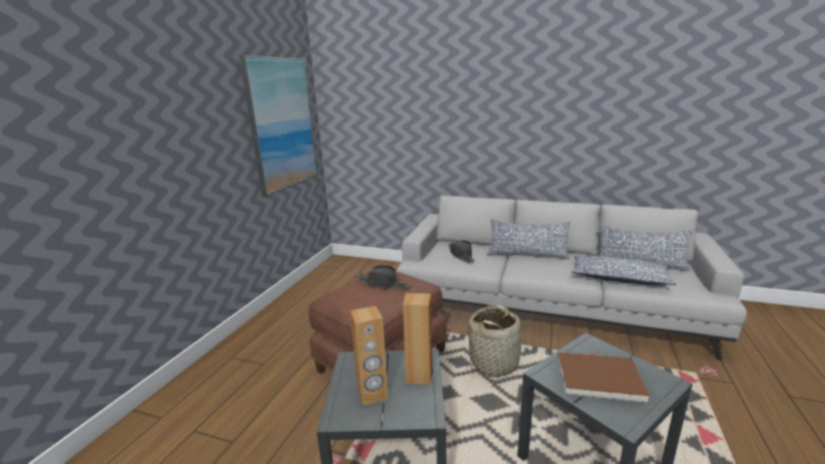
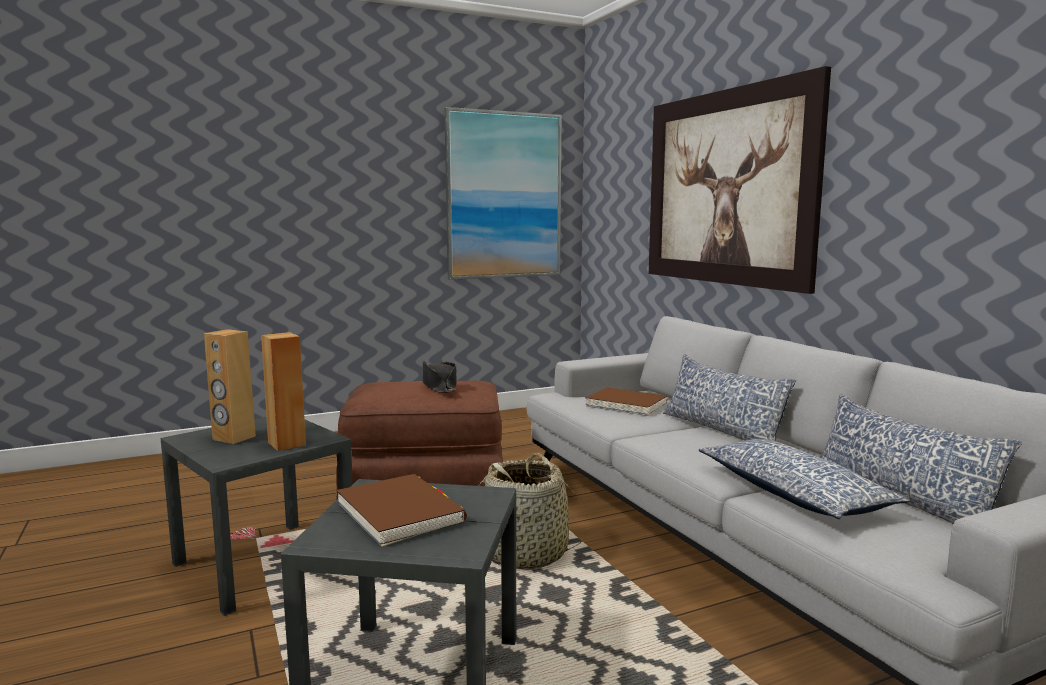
camera: 45 degrees right, 10 degrees down
black hat [448,240,475,262] -> brown book [585,388,667,416]
none -> picture [649,66,831,294]

